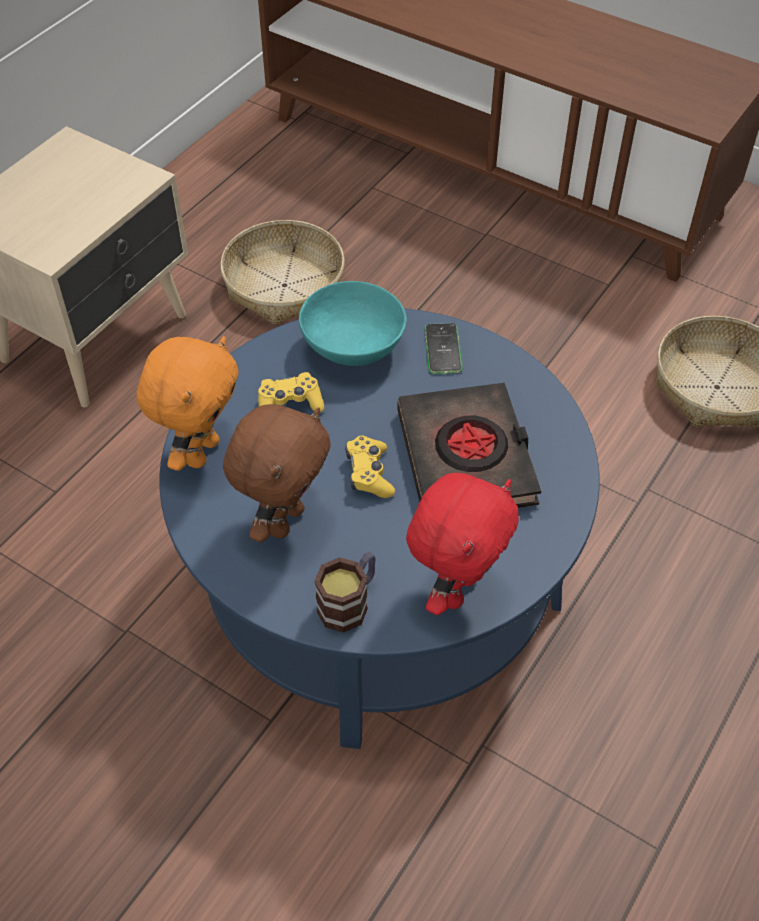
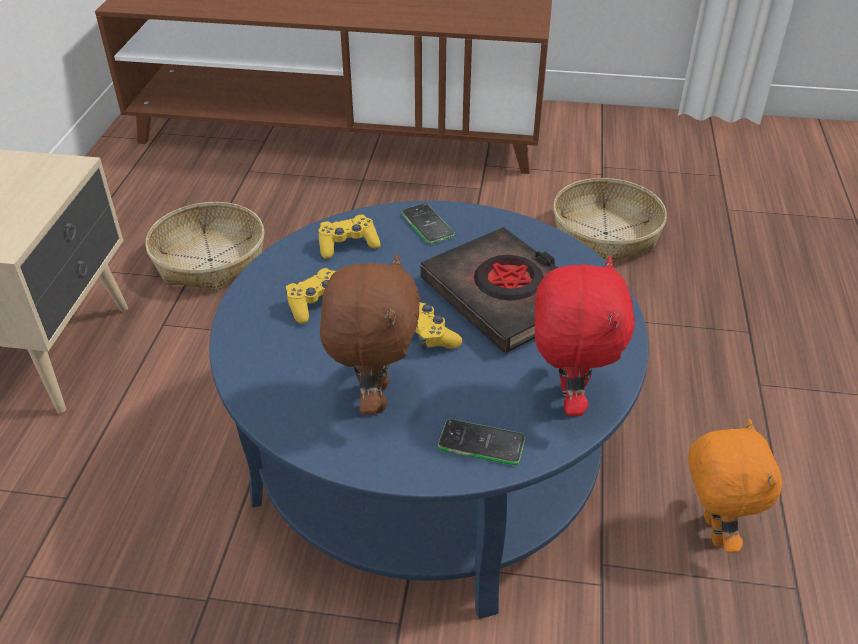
camera: 25 degrees left, 10 degrees down
orange plush toy [137,336,238,471] -> orange plush toy moved to [688,419,782,553]
turquoise bowl [299,281,407,366] -> yellow game controller [318,215,380,259]
mug [314,552,376,632] -> phone [438,419,525,465]

